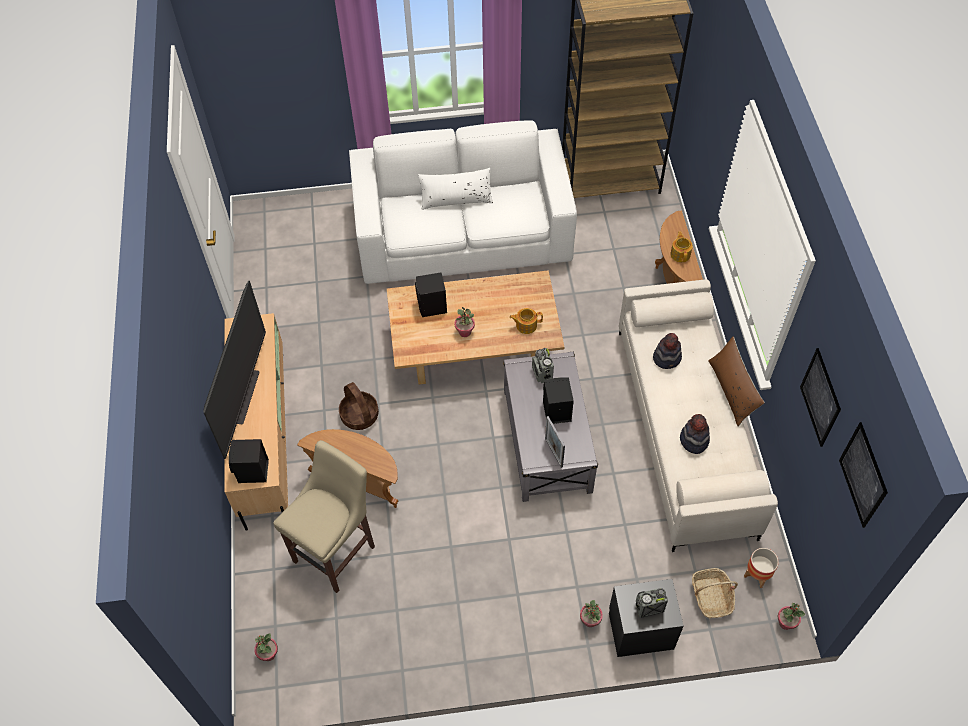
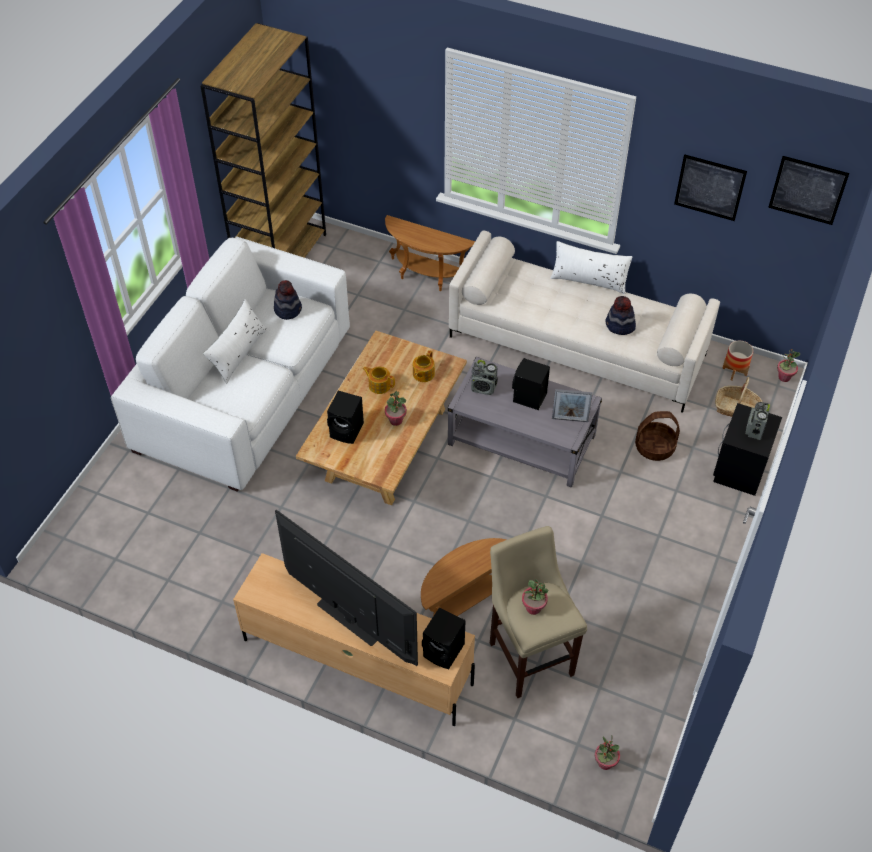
camera: 60 degrees left, 5 degrees down
basket [339,382,379,430] -> basket moved to [635,411,680,461]
potted plant [580,600,603,627] -> potted plant moved to [522,579,548,615]
hat [653,333,682,369] -> hat moved to [274,280,302,320]
teapot [670,232,693,262] -> teapot moved to [363,367,395,394]
brown pillow [708,336,765,426] -> white pillow [551,241,633,294]

